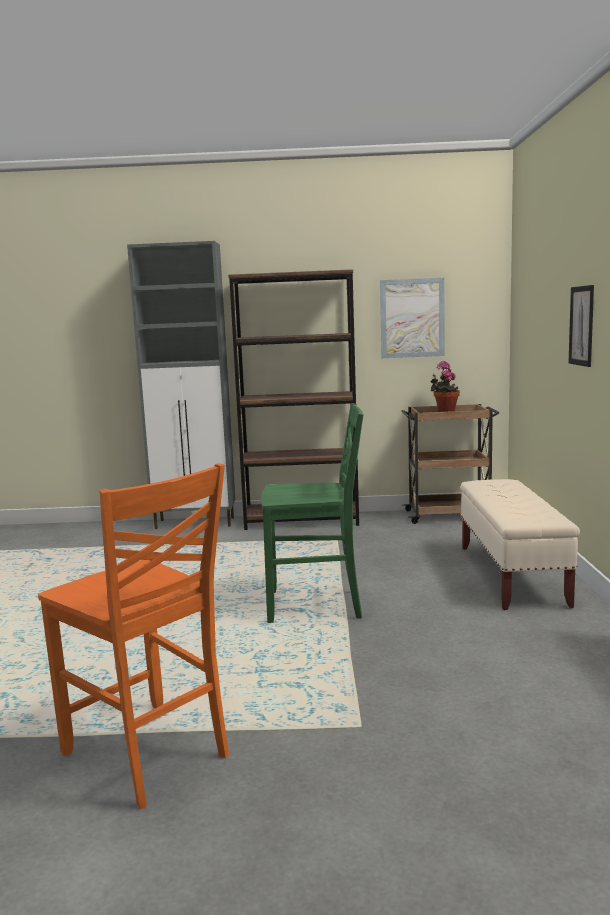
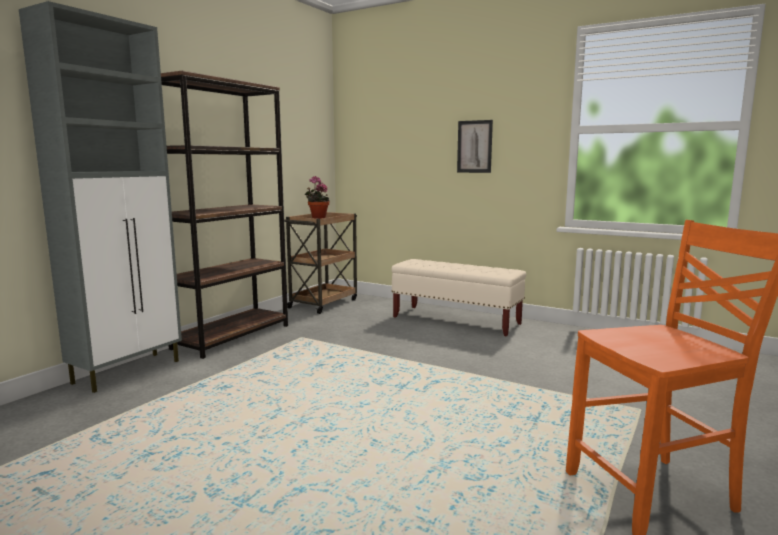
camera: 60 degrees left, 0 degrees up
green chair [261,403,364,623] -> none
picture [380,278,445,358] -> none

